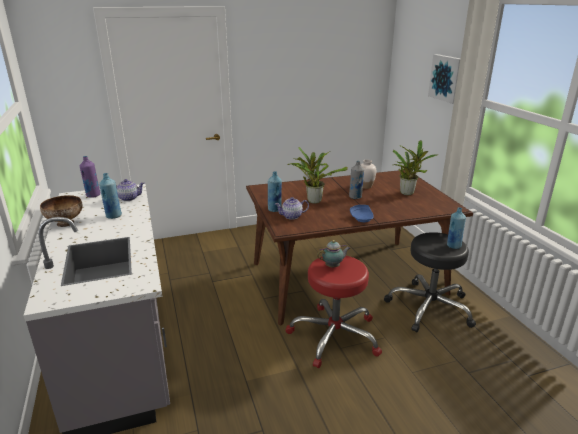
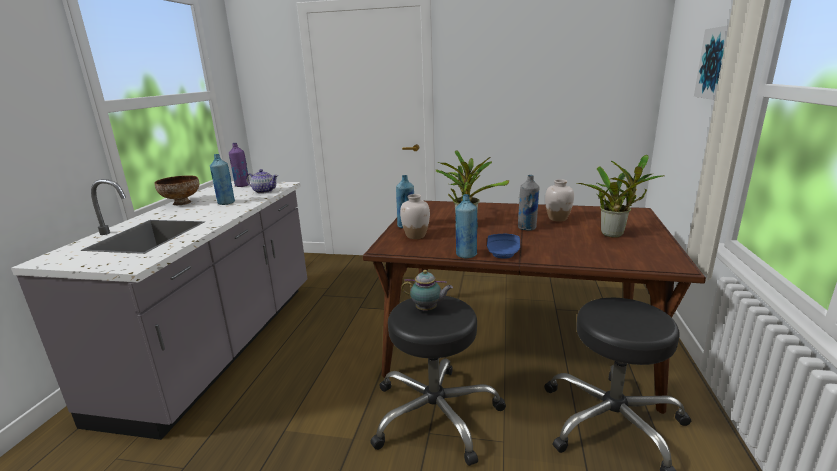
camera: 30 degrees right, 5 degrees down
teapot [275,197,309,220] -> white vase [400,194,430,239]
red stool [285,256,382,368] -> black stool [370,296,506,466]
blue bottle [447,207,466,249] -> blue bottle moved to [455,194,478,259]

